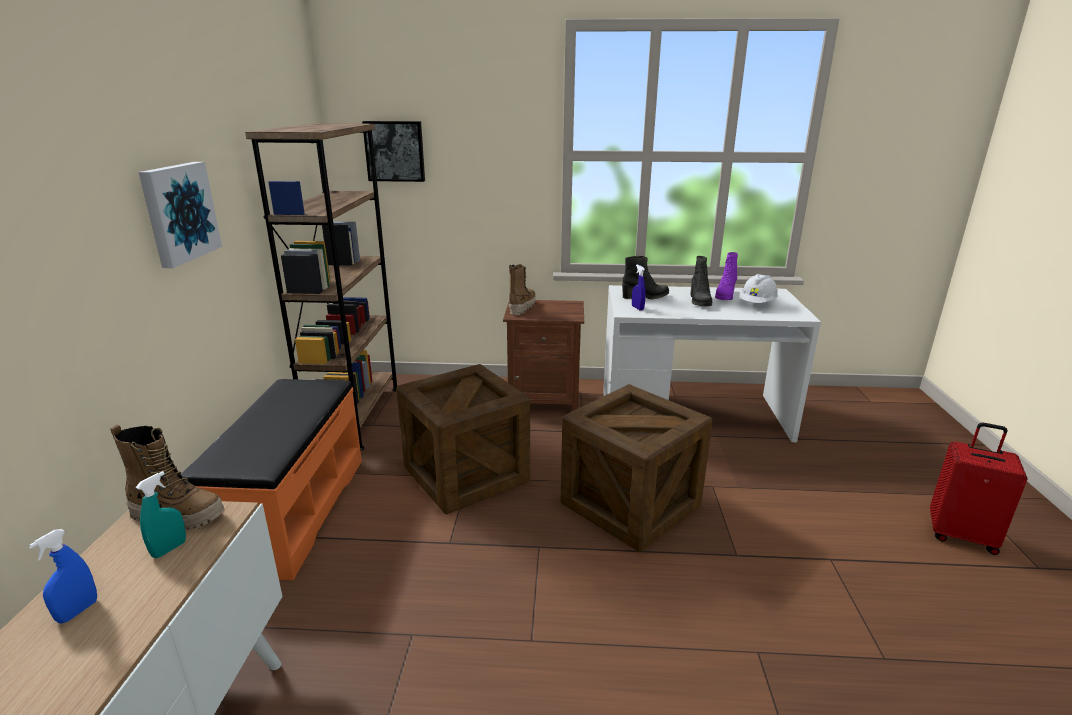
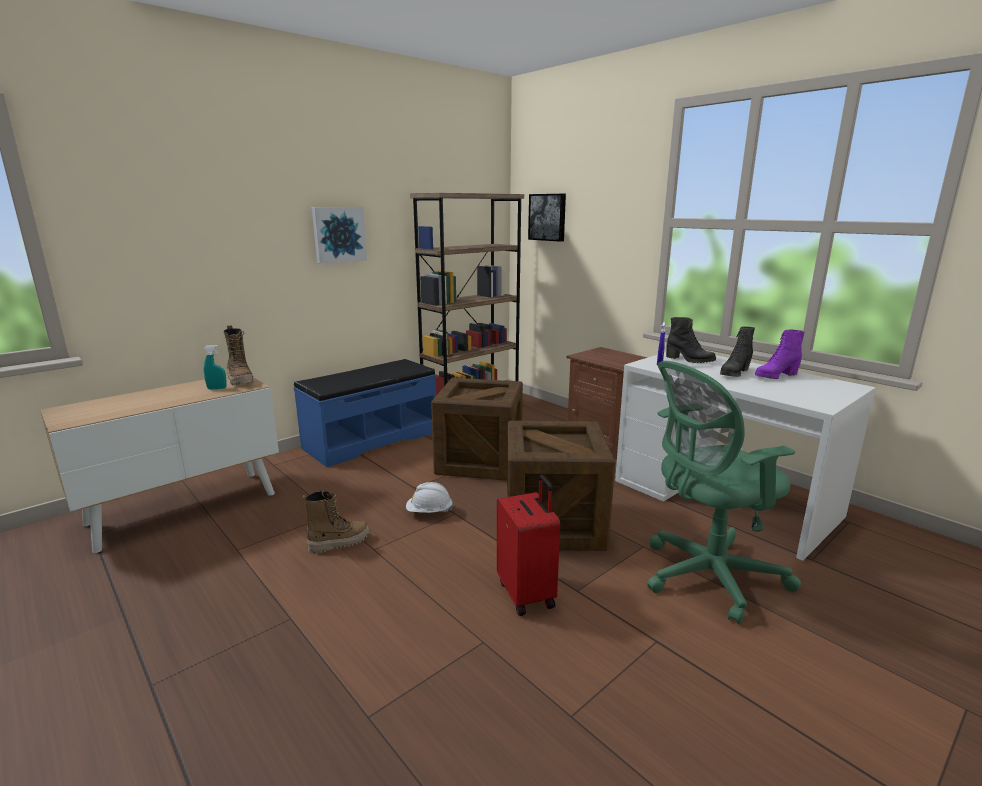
camera: 45 degrees right, 5 degrees down
blue spray bottle [29,529,97,623] -> none
orange bench [181,379,362,580] -> blue bench [294,359,436,467]
boot [509,265,536,315] -> boot moved to [302,491,369,554]
white hard hat [739,274,778,303] -> white hard hat moved to [406,482,453,513]
red suitcase [930,423,1028,555] -> red suitcase moved to [497,475,560,616]
none -> green office chair [647,361,801,624]

